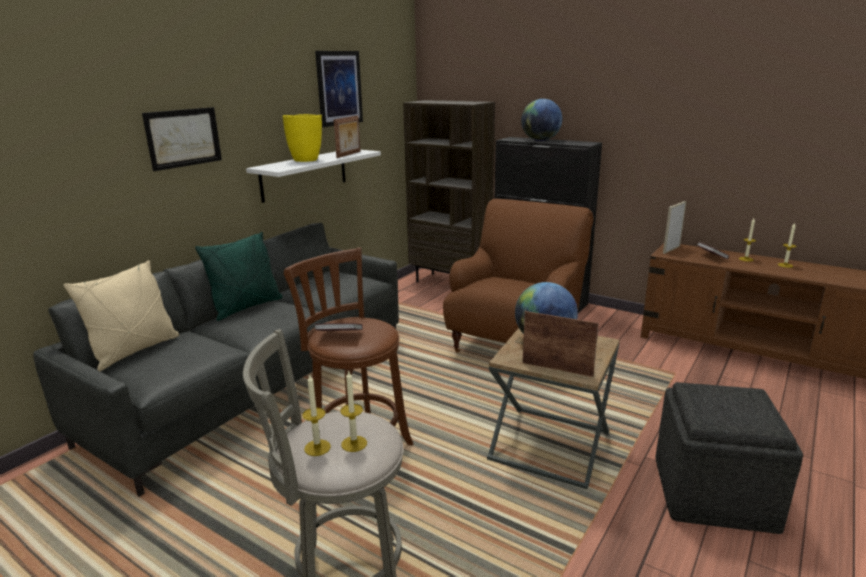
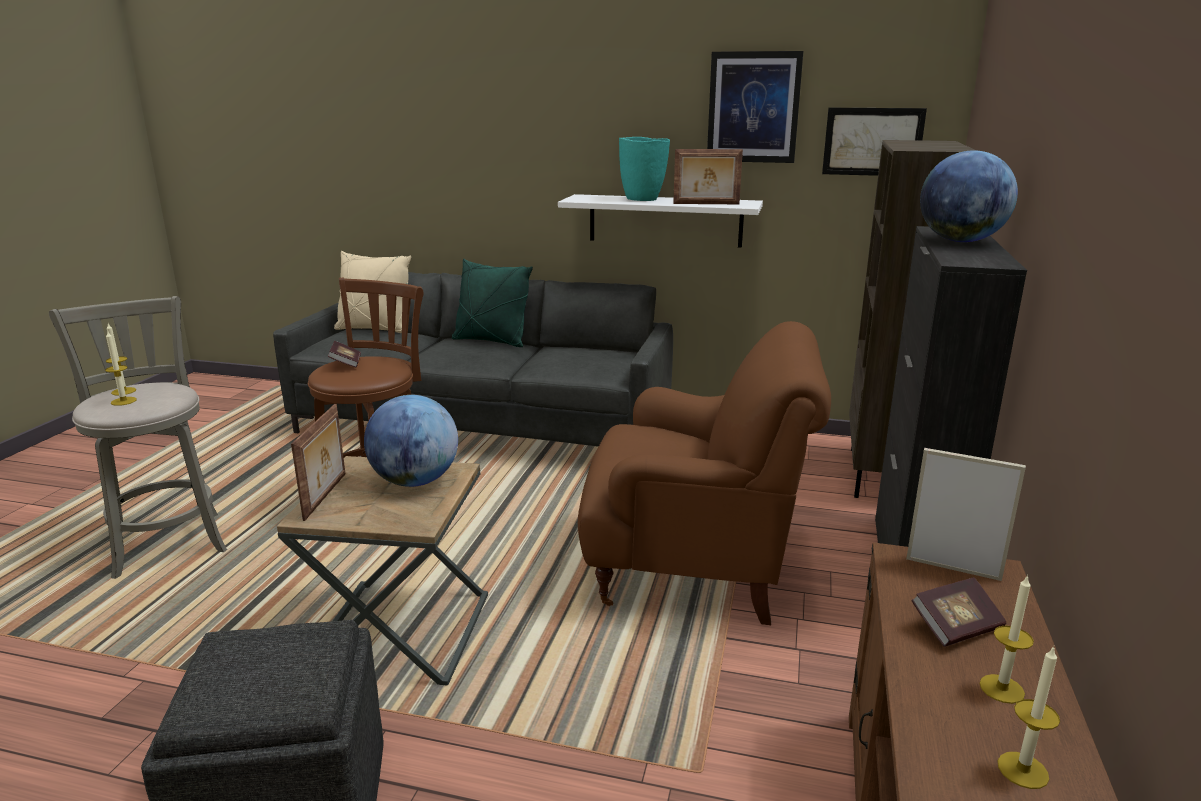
camera: 70 degrees right, 0 degrees up
picture [142,107,222,171] -> picture moved to [822,108,927,176]
yellow vase [283,114,322,162] -> turquoise vase [619,137,670,201]

